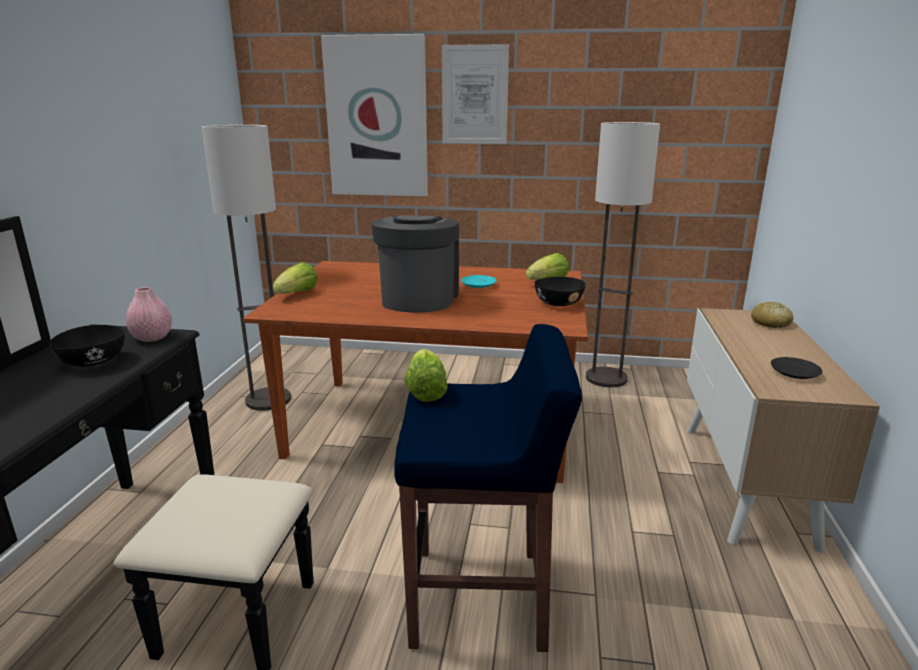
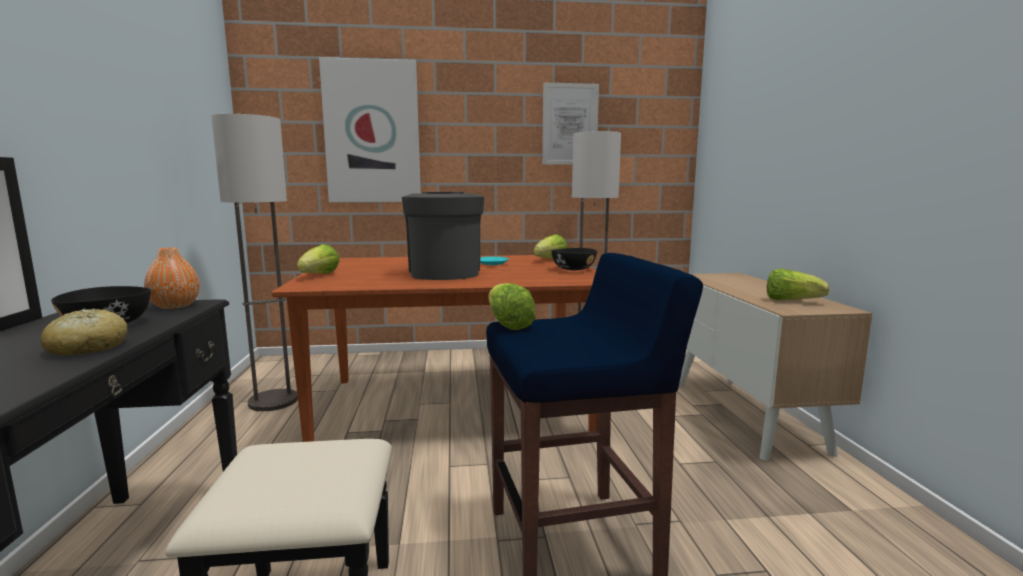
camera: 15 degrees left, 10 degrees down
pink vase [126,287,172,342] -> orange vase [144,248,200,309]
picture [442,44,509,144] -> picture moved to [542,83,599,165]
bread [751,302,794,328] -> bread moved to [40,308,128,356]
black plate [771,357,823,379] -> lettuce [767,268,829,300]

